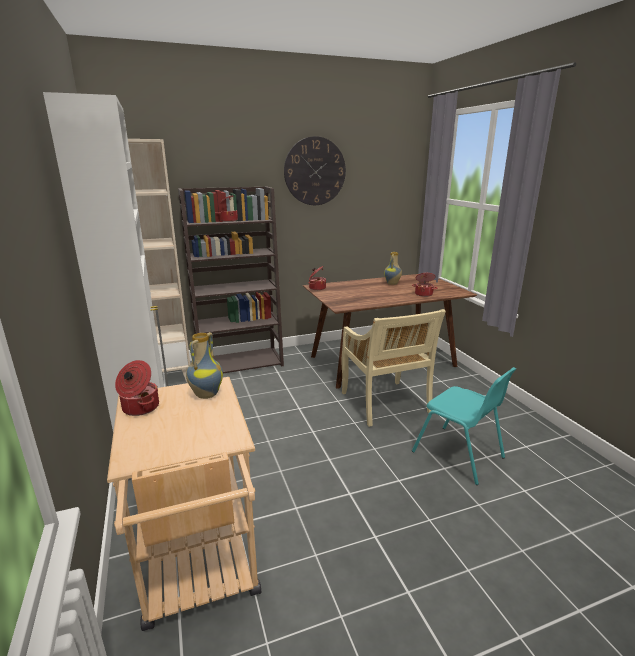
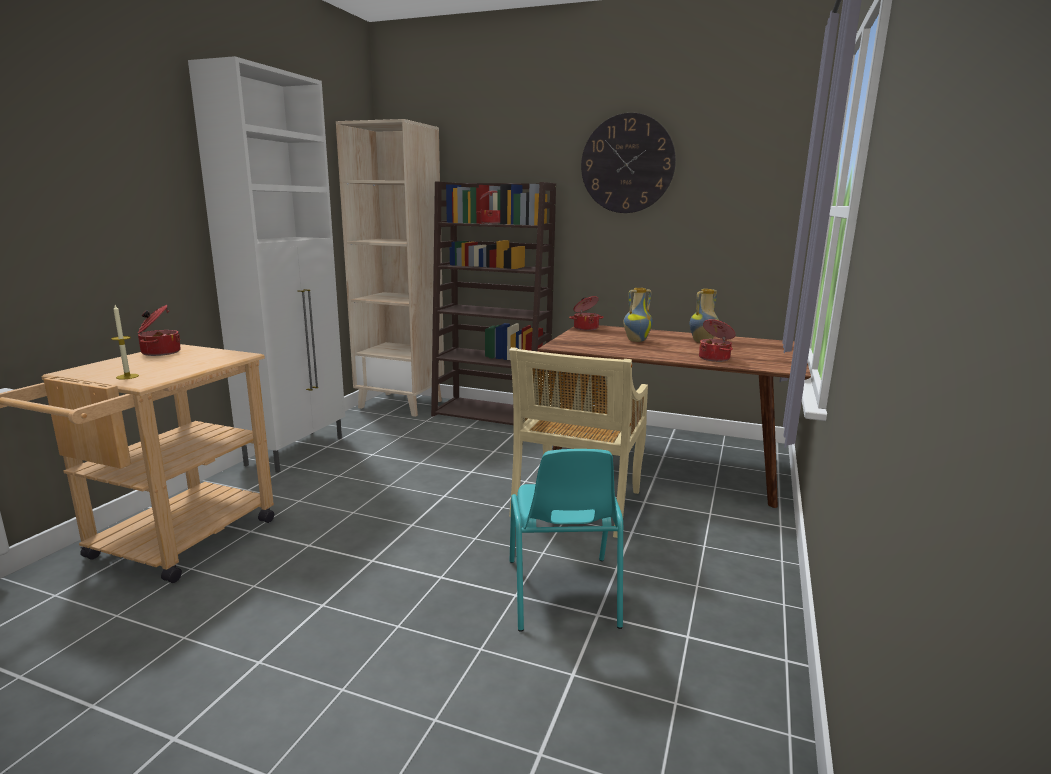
camera: 40 degrees right, 5 degrees down
vase [186,332,223,399] -> vase moved to [623,288,653,342]
none -> candle [111,305,139,380]

